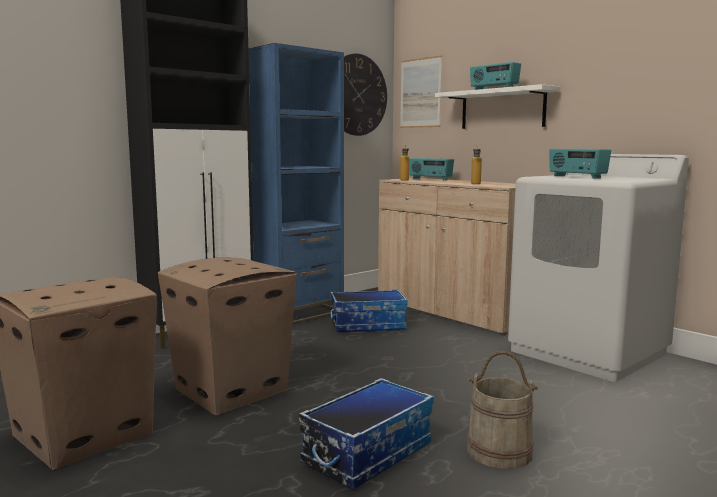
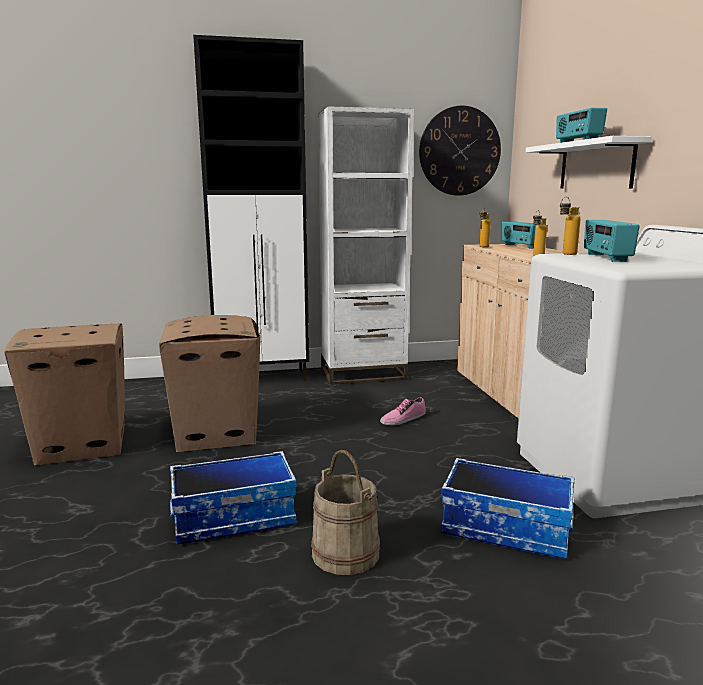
camera: 30 degrees right, 5 degrees up
blue bookcase [248,43,344,325] -> white bookcase [318,106,414,385]
storage box [330,290,408,333] -> storage box moved to [441,458,574,559]
picture [400,55,442,128] -> none
none -> shoe [380,397,426,426]
none -> bottle [560,197,581,255]

